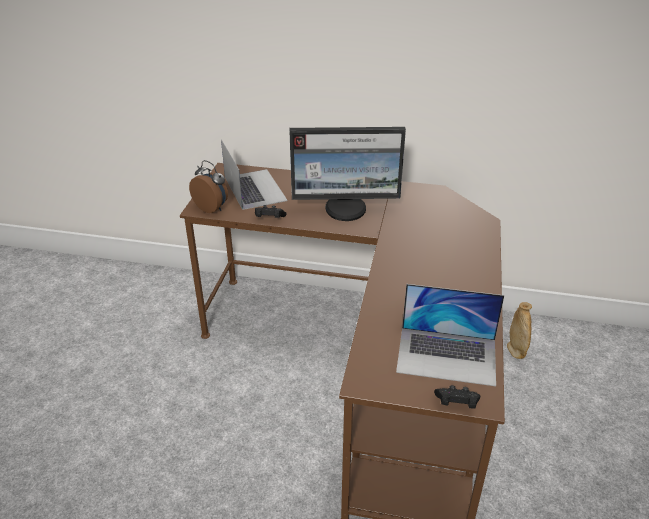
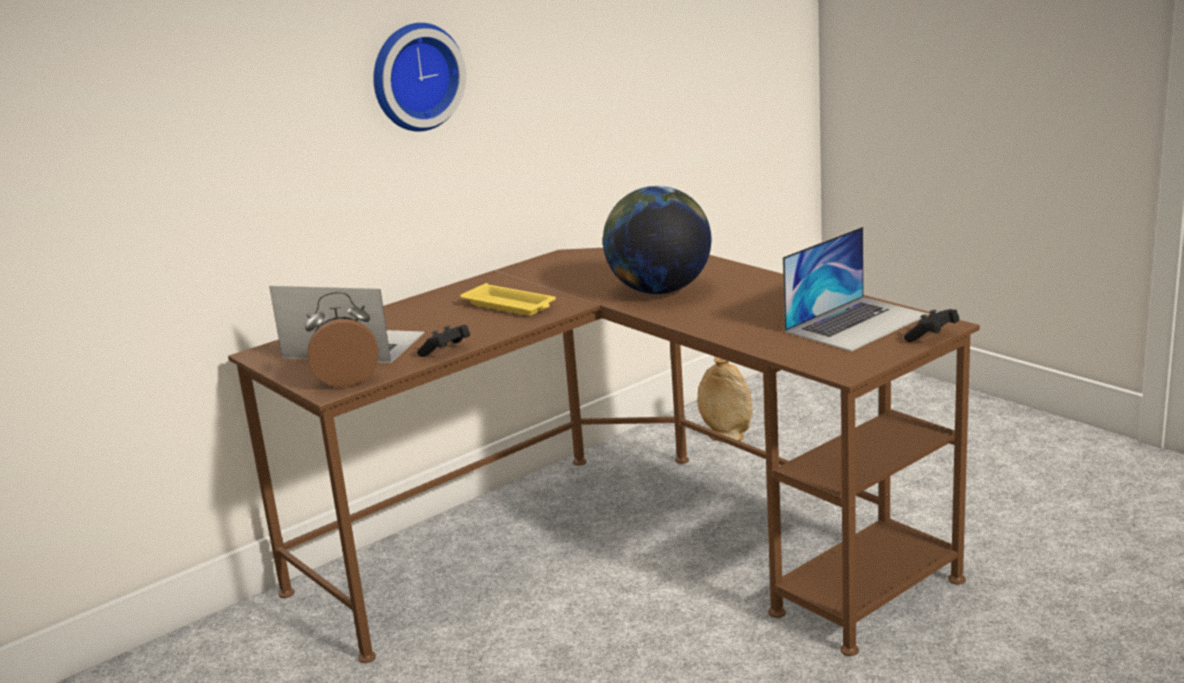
camera: 50 degrees left, 15 degrees down
monitor [289,127,406,221] -> yellow tray [460,283,556,316]
none -> wall clock [373,23,466,132]
none -> globe [603,186,711,294]

